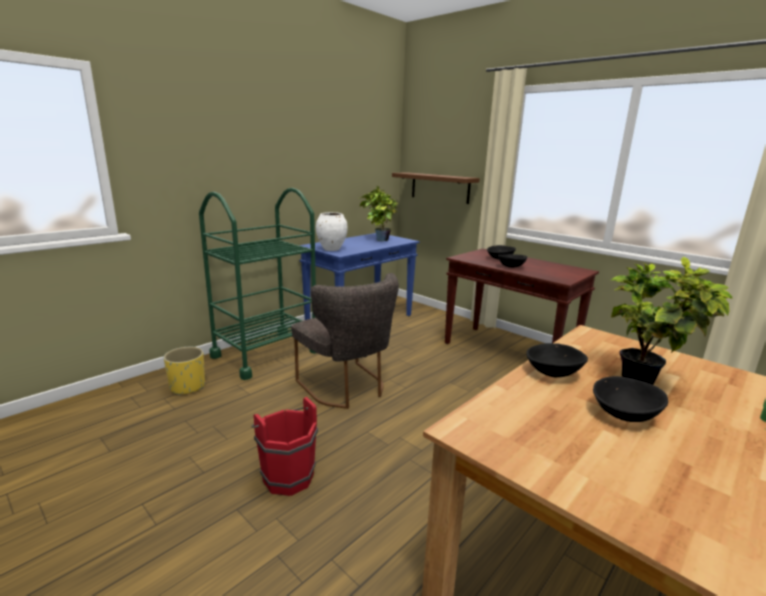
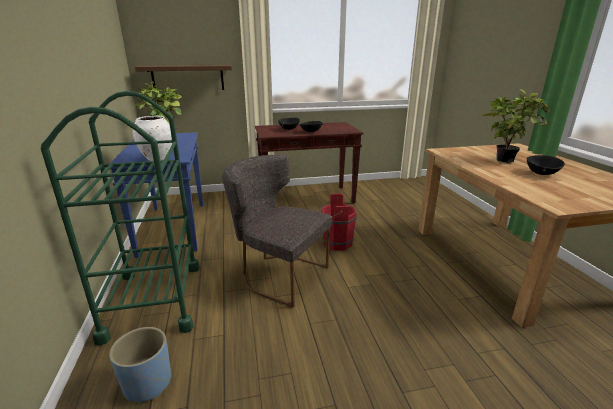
camera: 55 degrees left, 5 degrees up
yellow planter [163,347,205,396] -> blue planter [109,327,171,402]
red bucket [251,397,318,496] -> red bucket moved to [318,193,357,251]
grey chair [291,273,399,409] -> grey chair turned 150 degrees counterclockwise [222,155,332,307]
black bowl [526,343,588,377] -> none

